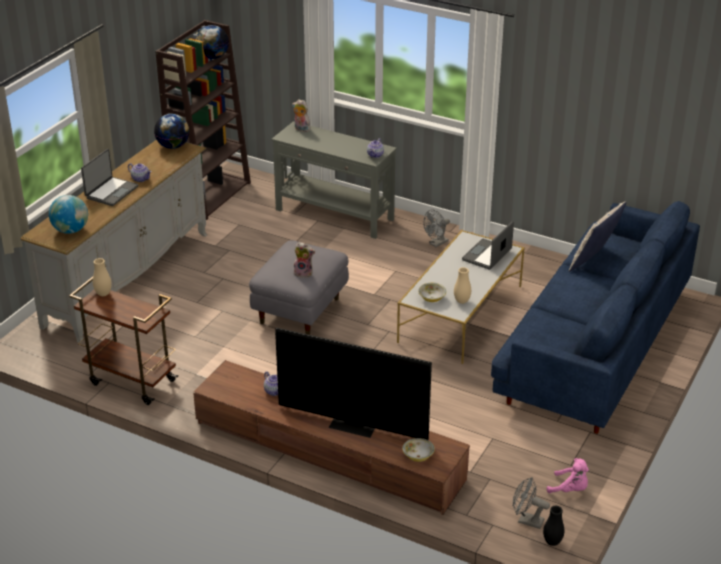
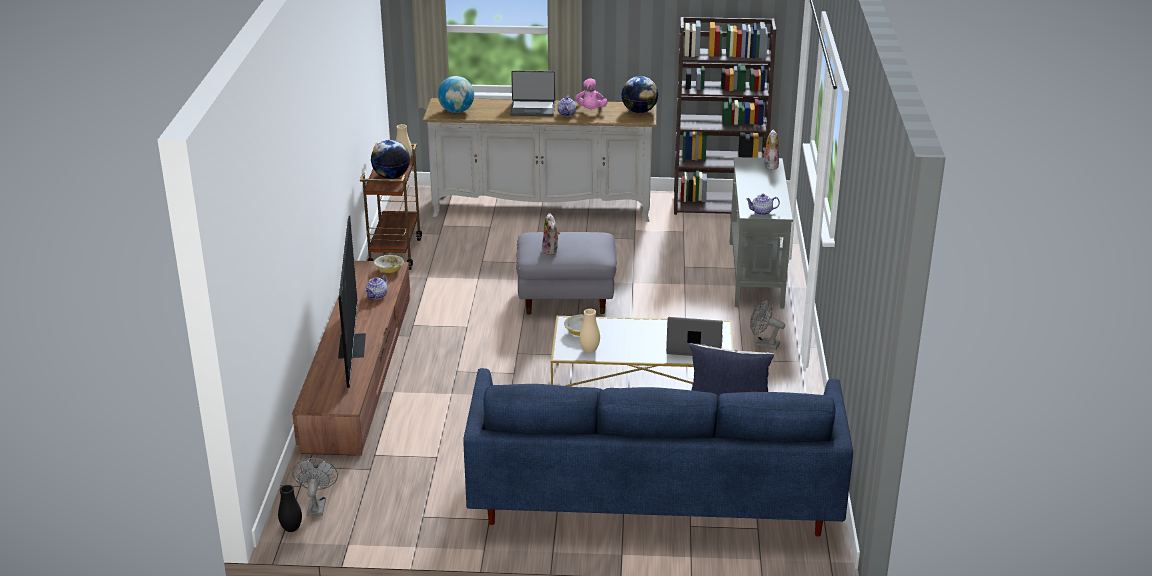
camera: 65 degrees right, 5 degrees down
globe [196,25,229,59] -> globe moved to [371,140,410,179]
bowl [402,438,435,462] -> bowl moved to [374,255,404,273]
pink plush toy [547,458,589,493] -> pink plush toy moved to [575,78,608,109]

